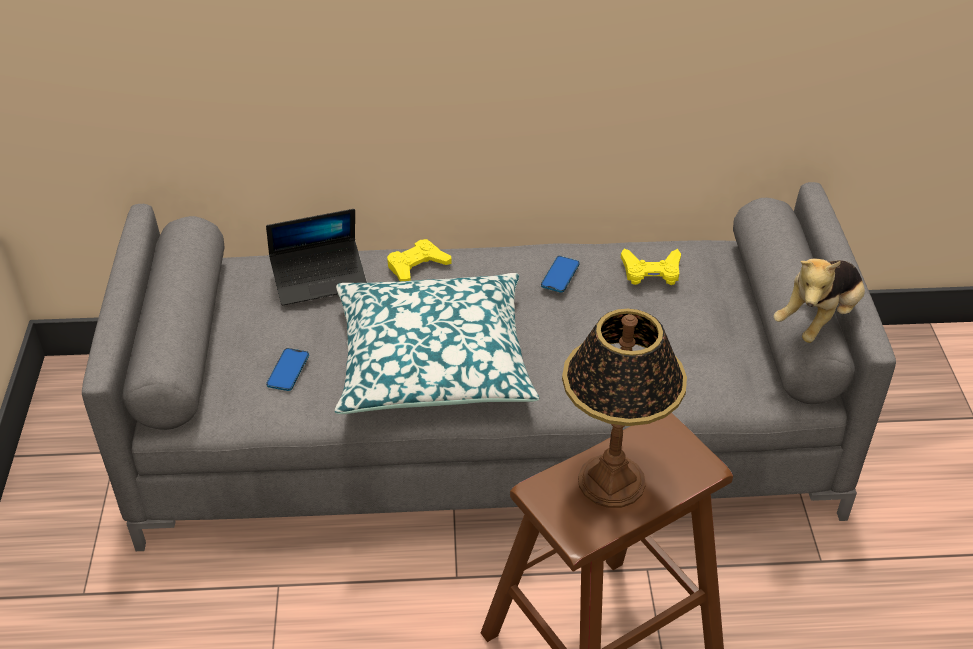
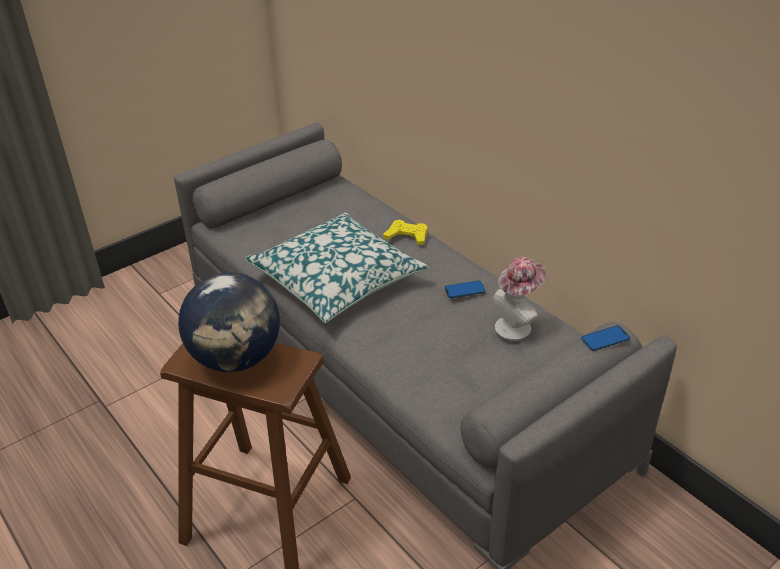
camera: 55 degrees right, 5 degrees down
laptop [266,209,367,305] -> none
phone [266,348,309,391] -> phone moved to [581,325,630,351]
table lamp [562,309,687,508] -> globe [178,272,280,372]
yellow game controller [621,248,681,285] -> hat [494,257,546,340]
plush toy [773,258,865,343] -> none

